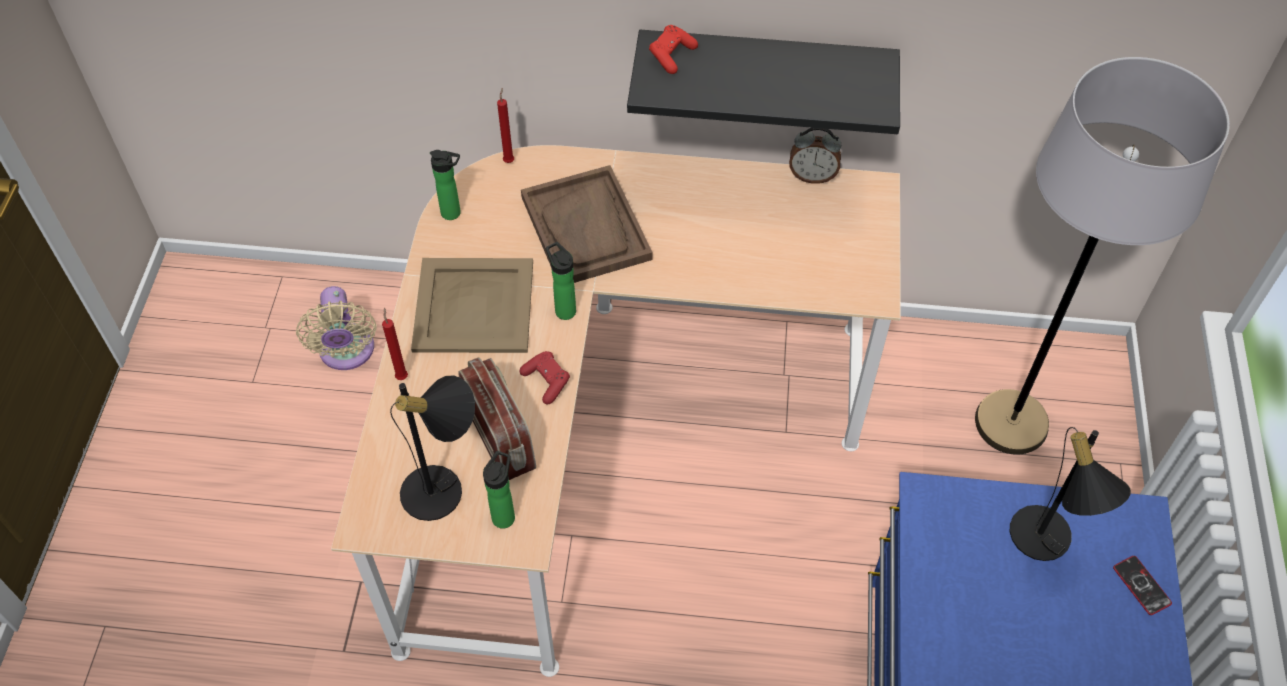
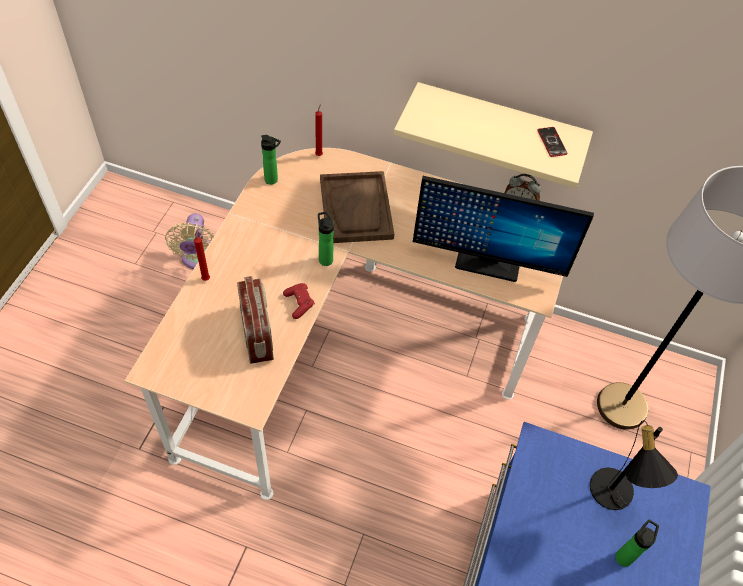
camera: 10 degrees right, 0 degrees up
black table lamp [390,375,475,521] -> none
beige tray [411,258,533,353] -> none
bottle [483,451,515,529] -> bottle moved to [615,519,659,567]
black shelf [627,30,900,134] -> beige shelf [394,82,593,188]
red game controller [649,25,698,74] -> none
phone [1113,556,1172,615] -> phone moved to [537,127,568,157]
none -> monitor [413,176,594,282]

